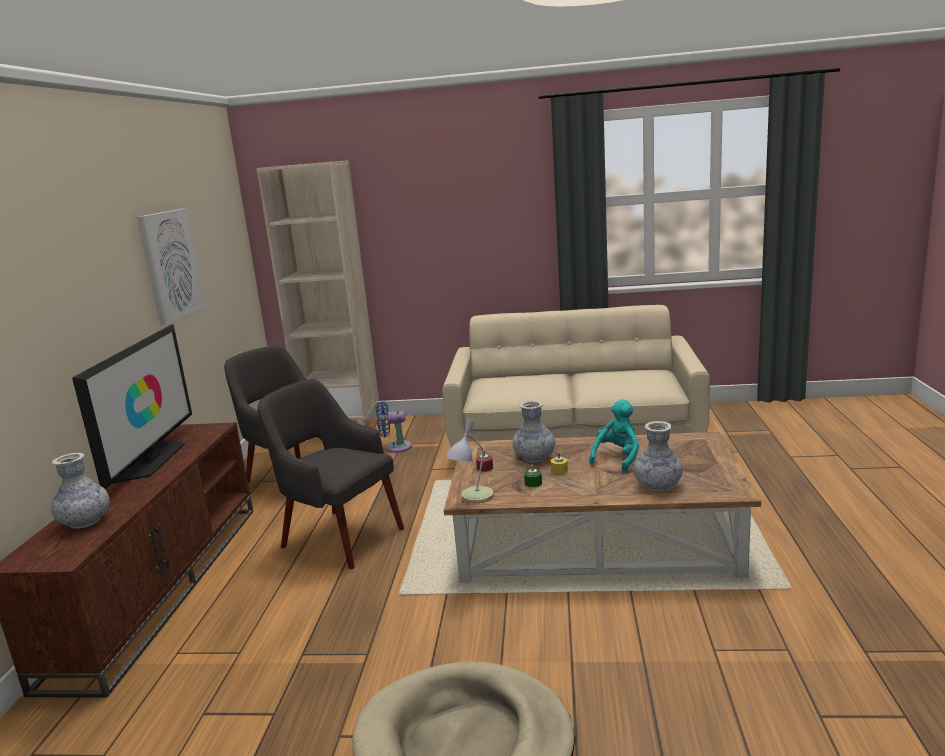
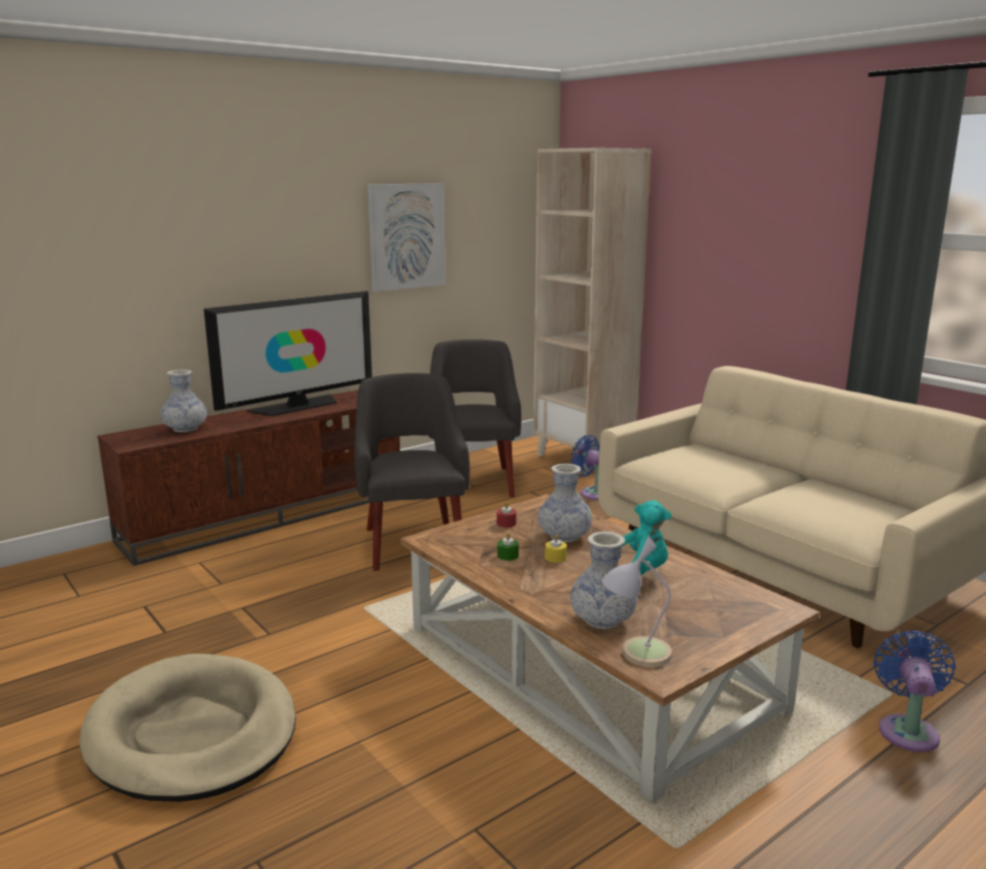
camera: 45 degrees right, 0 degrees up
table lamp [446,418,494,504] -> table lamp moved to [602,535,672,667]
none -> blue fan [874,631,956,752]

